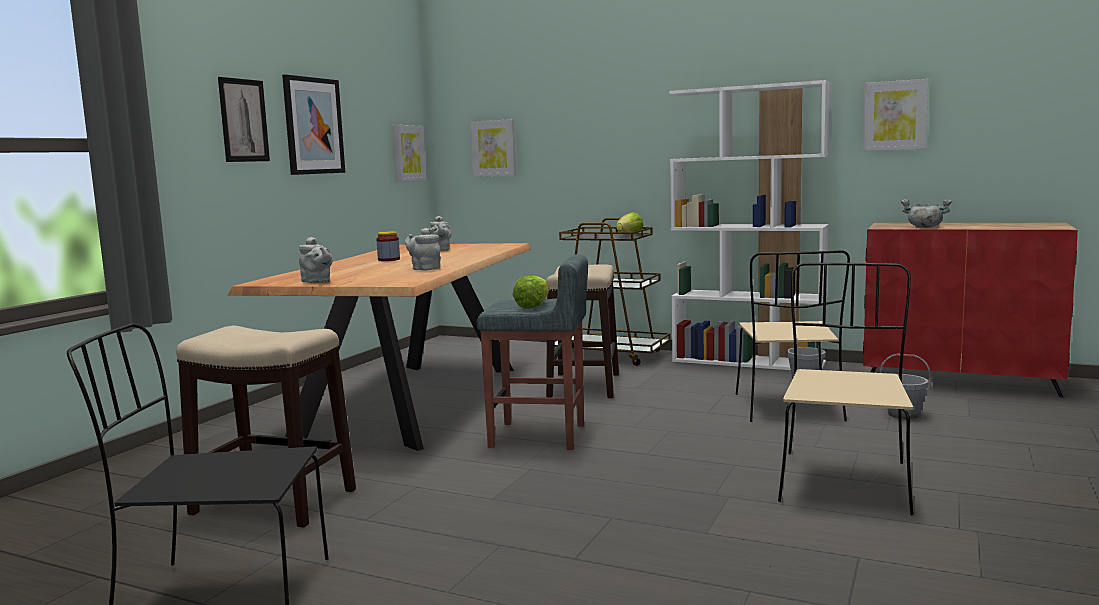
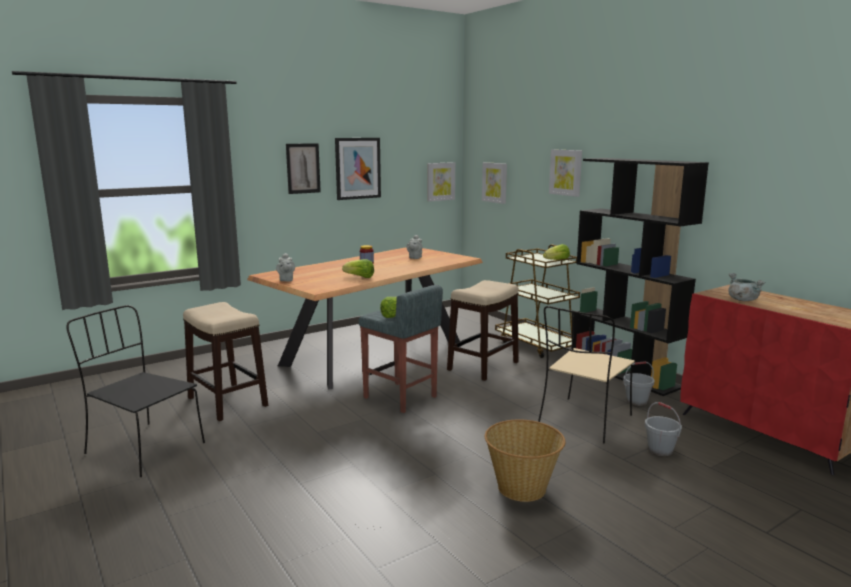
camera: 30 degrees right, 5 degrees up
grey teapot [405,228,441,271] -> lettuce [342,259,374,278]
white bookcase [669,80,832,370] -> black bookcase [571,158,709,396]
beige chair [778,263,914,515] -> basket [485,420,566,502]
picture [863,79,928,151] -> picture moved to [549,149,582,197]

